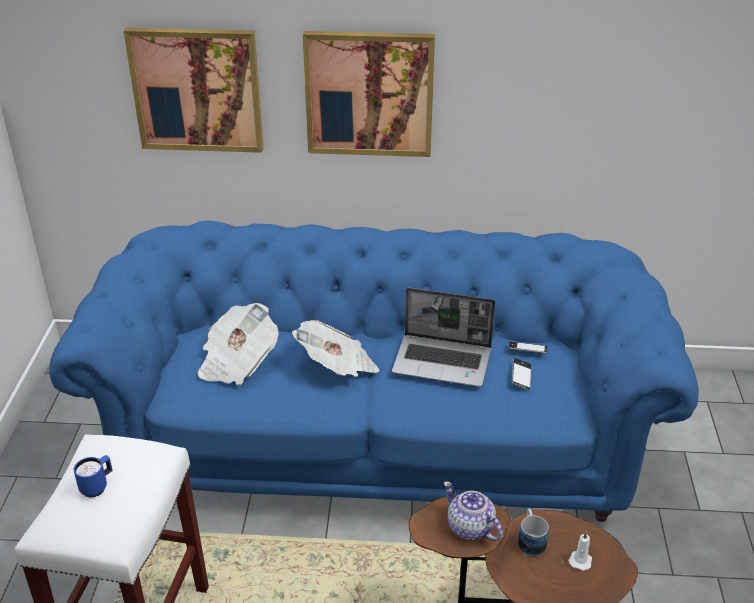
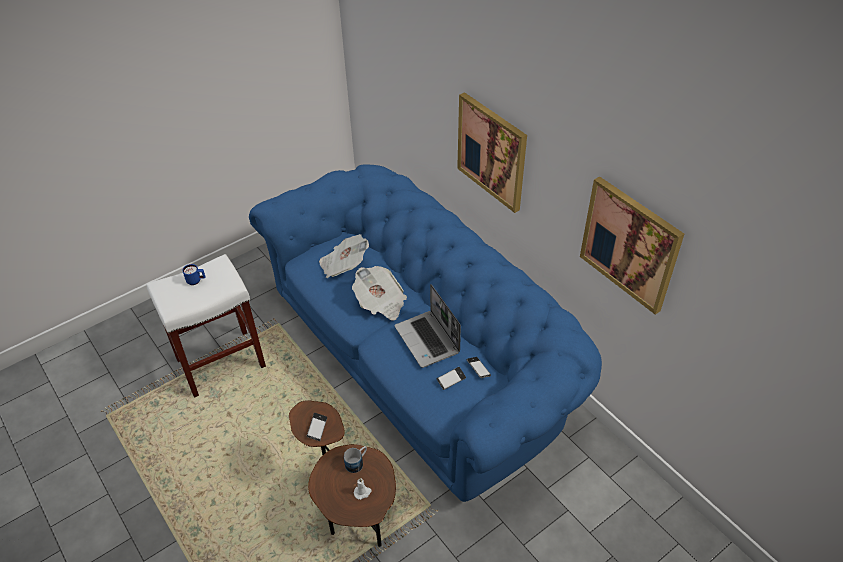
camera: 50 degrees right, 10 degrees up
picture [124,28,264,153] -> picture moved to [580,176,684,315]
teapot [443,481,503,541] -> phone [307,413,327,441]

